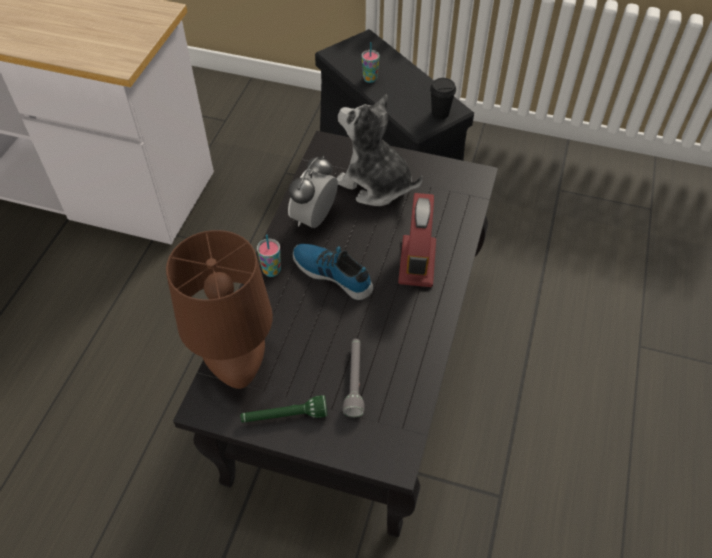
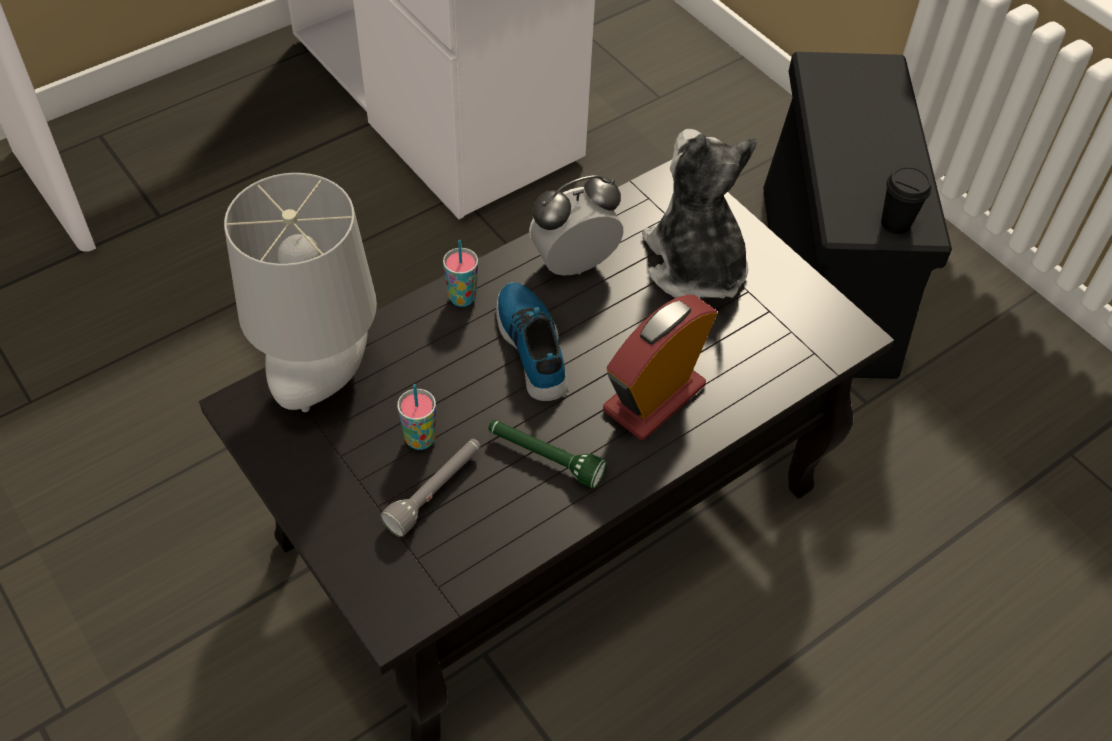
camera: 35 degrees right, 0 degrees up
brown table lamp [166,230,273,389] -> grey table lamp [224,173,377,412]
green flashlight [240,395,328,423] -> green flashlight moved to [488,420,607,489]
cup [362,42,379,83] -> cup moved to [397,384,436,450]

